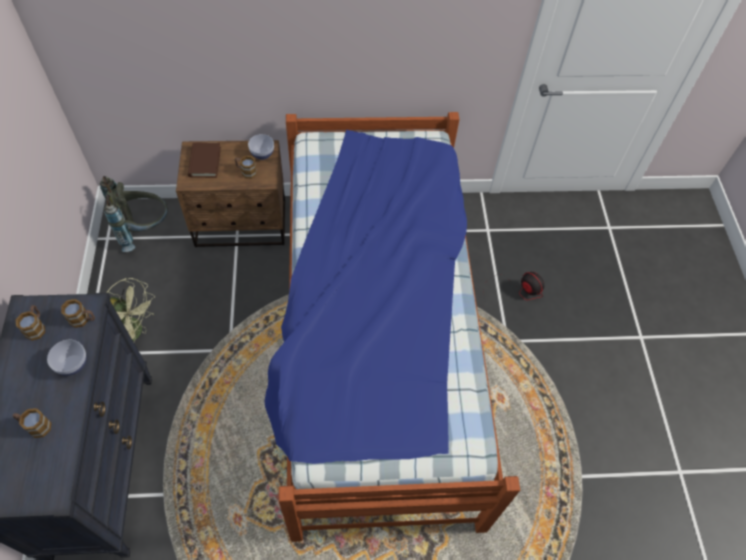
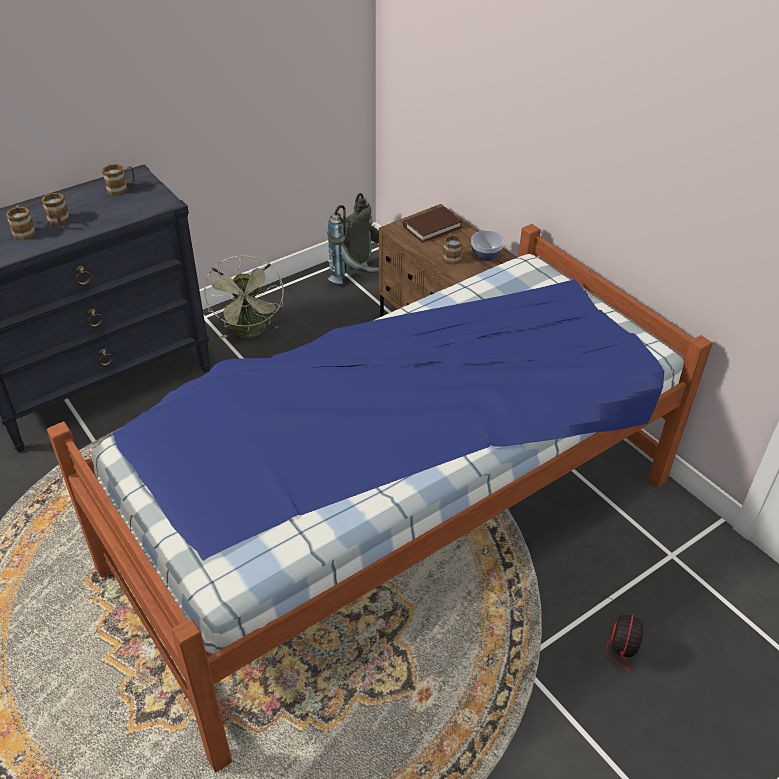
camera: 60 degrees right, 15 degrees down
bowl [47,340,87,376] -> none
mug [61,299,95,328] -> mug moved to [41,193,70,225]

